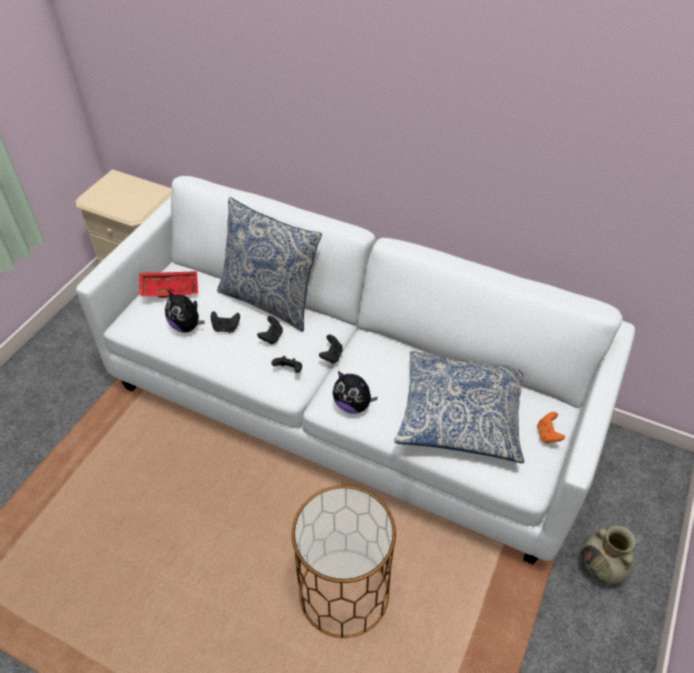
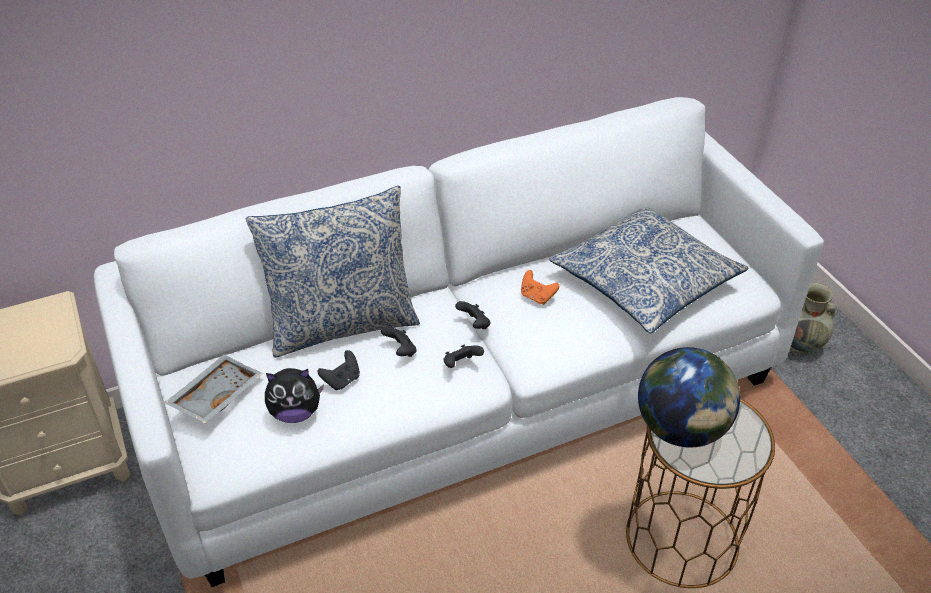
camera: 50 degrees left, 5 degrees down
red tray [139,271,198,298] -> grey tray [164,354,263,423]
plush toy [333,371,378,414] -> none
orange game controller [537,412,565,443] -> orange game controller moved to [521,270,559,305]
none -> globe [638,347,740,448]

